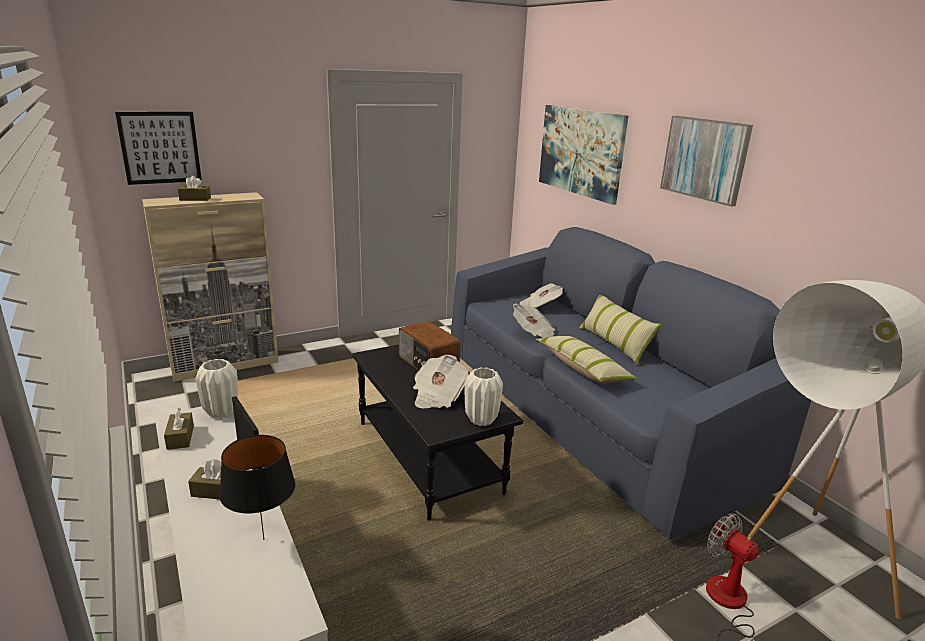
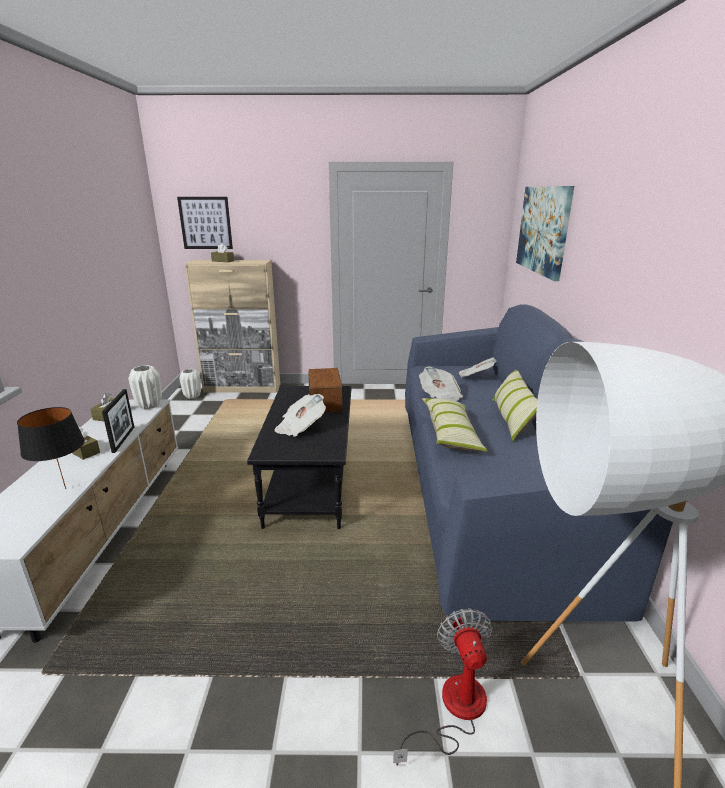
camera: 30 degrees right, 0 degrees up
white vase [464,367,503,426] -> white vase moved to [180,369,201,399]
picture [660,116,753,207] -> none

